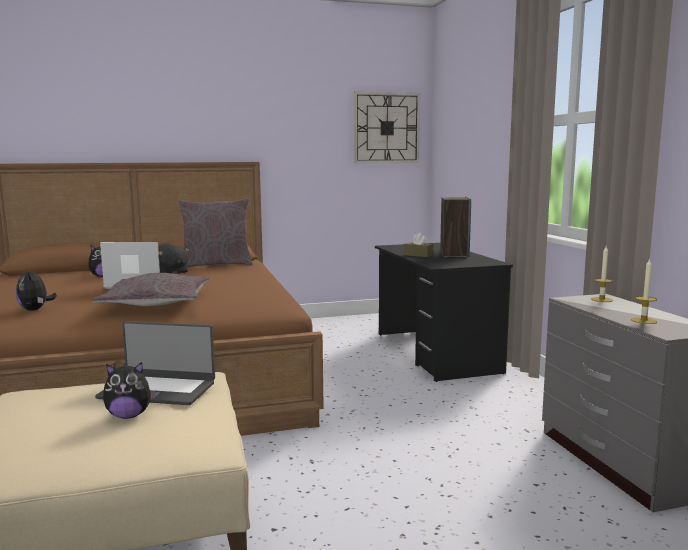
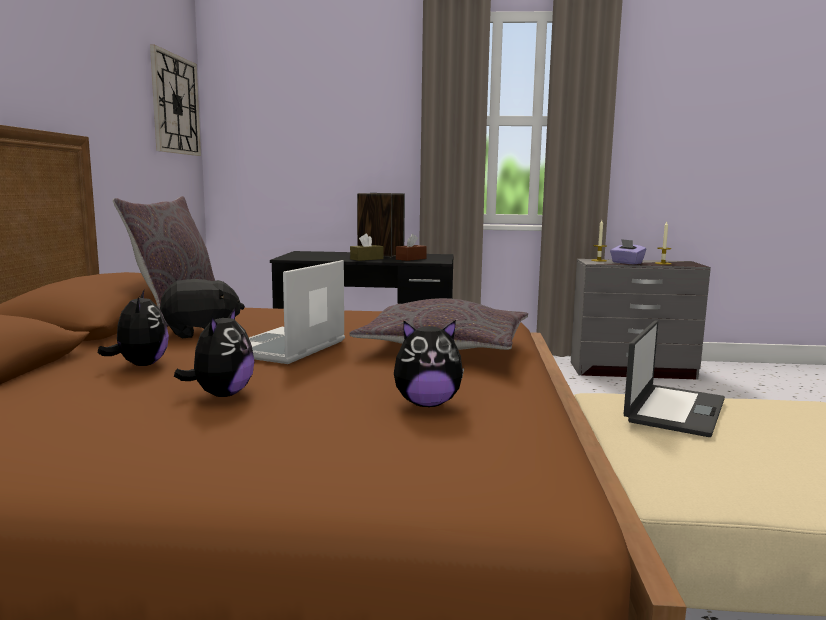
camera: 70 degrees left, 0 degrees up
plush toy [103,362,157,419] -> plush toy moved to [174,307,255,397]
none -> brown tissue box [396,234,427,261]
none -> purple tissue box [610,239,646,264]

